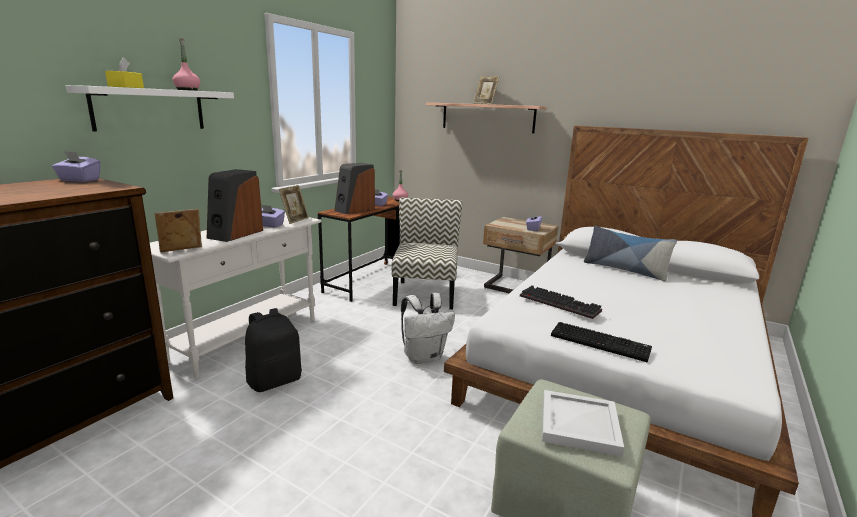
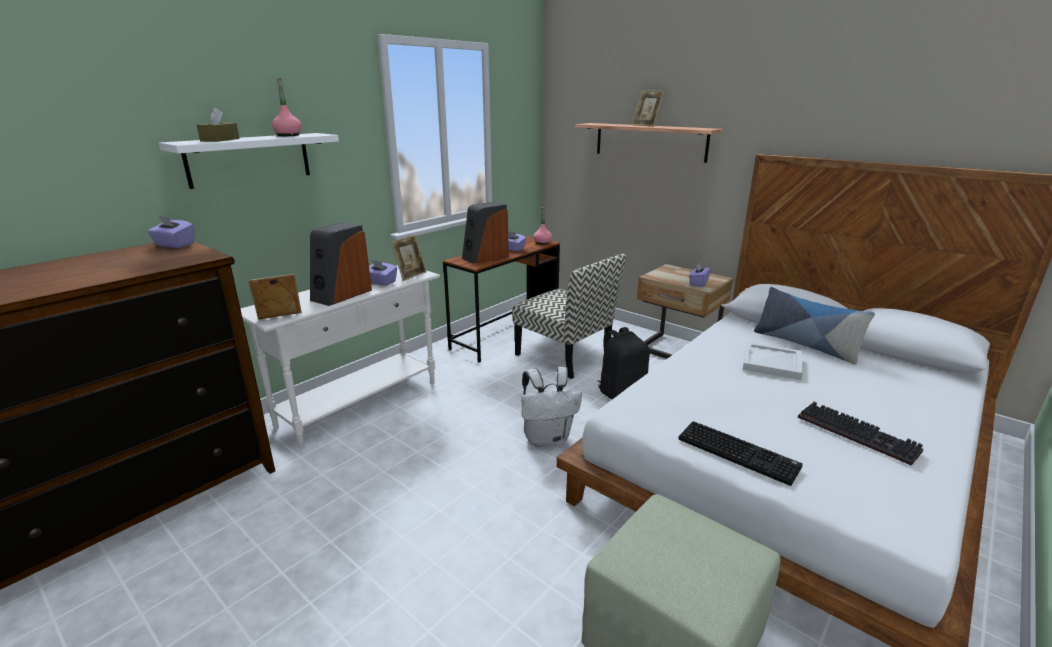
camera: 10 degrees right, 5 degrees up
yellow tissue box [105,57,144,88] -> brown tissue box [197,108,240,142]
black backpack [245,308,302,392] -> black backpack moved to [598,327,650,399]
chair [392,198,462,309] -> chair turned 120 degrees clockwise [513,254,626,379]
keyboard [520,286,602,319] -> keyboard moved to [798,402,924,466]
white tray [542,390,624,457] -> white tray moved to [743,342,803,380]

